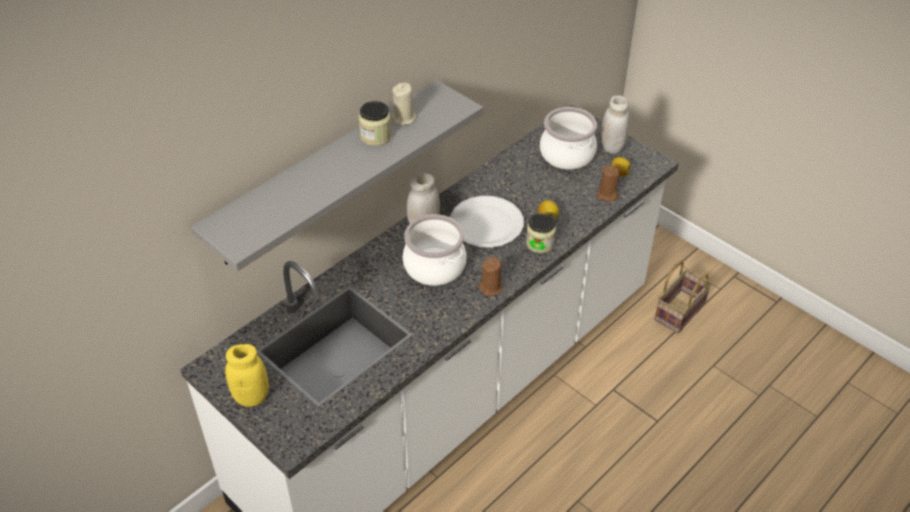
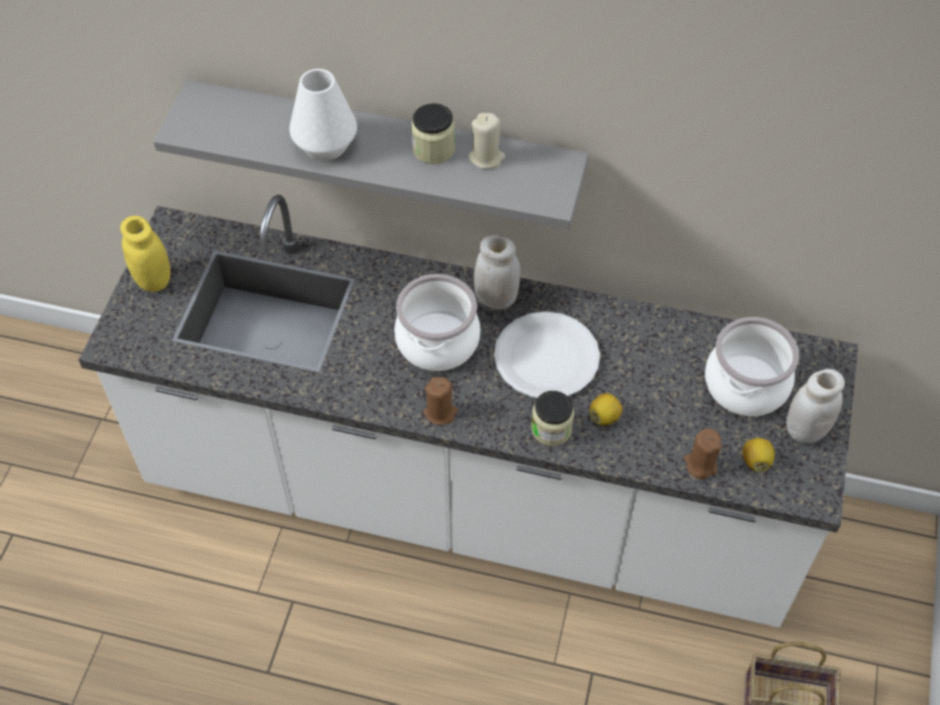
camera: 60 degrees right, 10 degrees up
none -> white vase [289,69,357,161]

